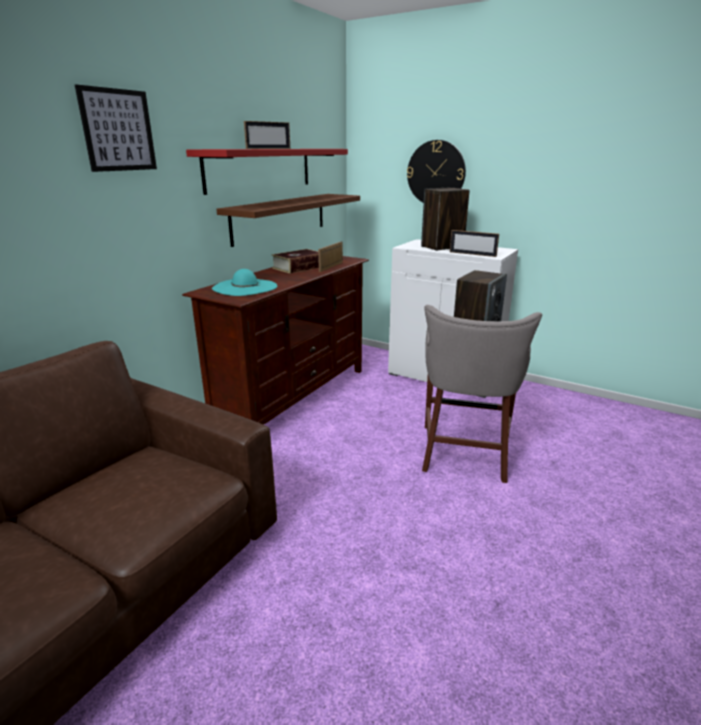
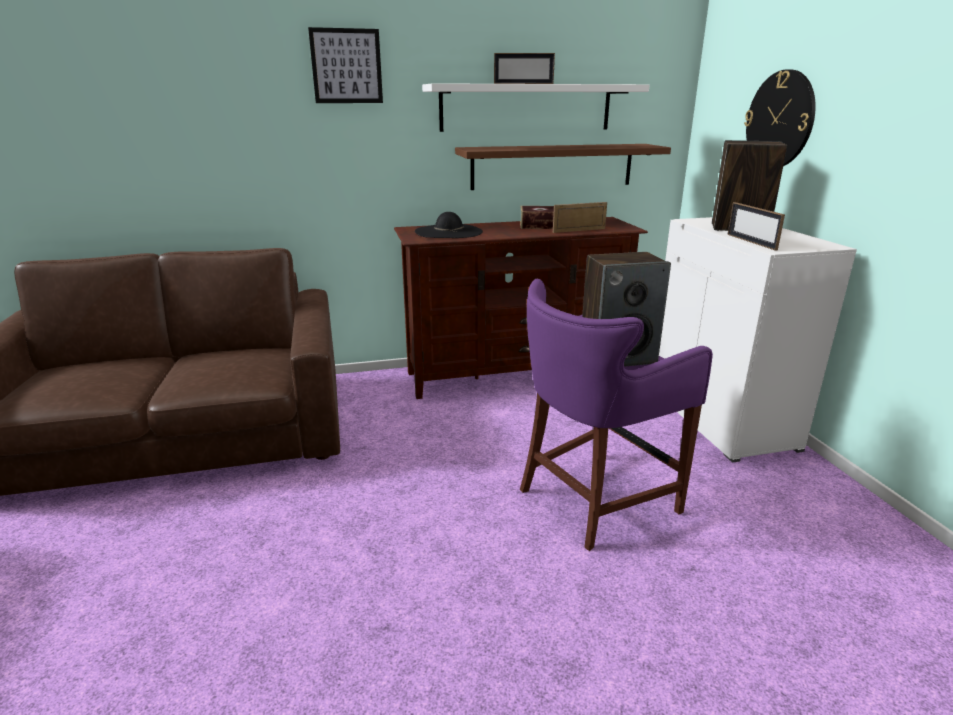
camera: 45 degrees right, 0 degrees up
red shelf [186,149,348,195] -> white shelf [422,83,649,132]
turquoise hat [212,269,277,296] -> black hat [415,212,483,238]
grey stool [422,305,542,483] -> purple stool [520,279,713,551]

